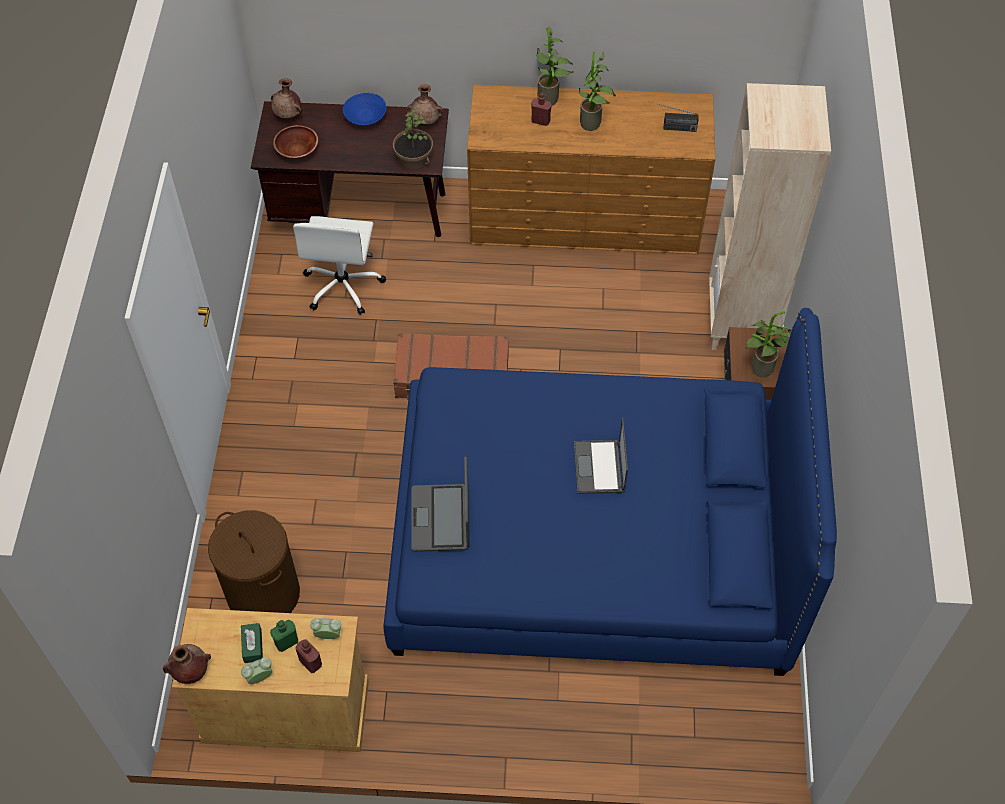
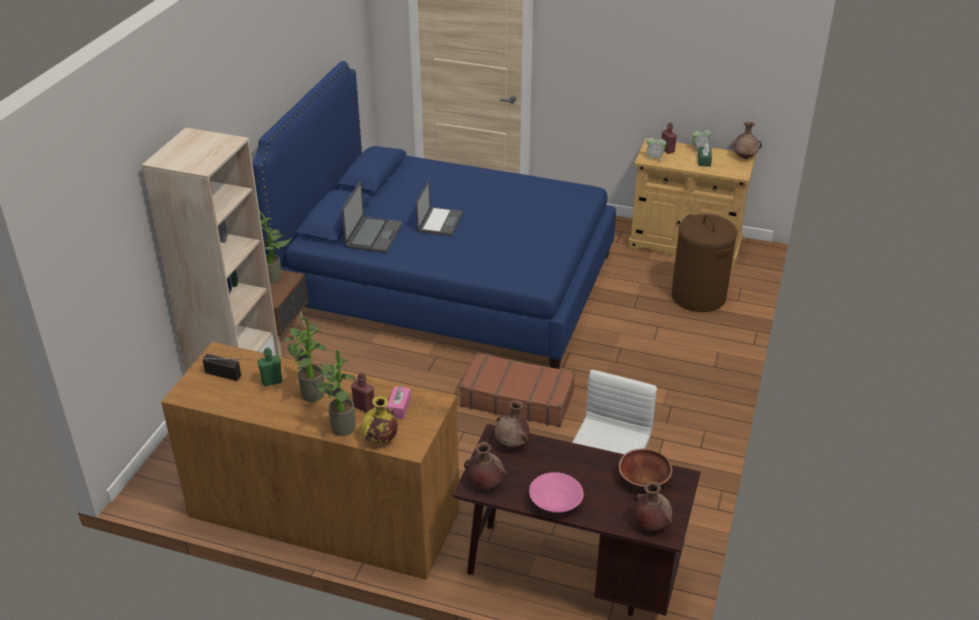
camera: 165 degrees left, 20 degrees down
green bottle [270,620,298,652] -> green bottle moved to [258,348,283,386]
blue bowl [343,93,386,126] -> pink bowl [529,472,584,513]
potted plant [393,109,433,170] -> brown vase [495,400,529,447]
laptop [411,456,470,552] -> laptop moved to [342,181,402,253]
none -> yellow vase [361,396,398,443]
none -> pink tissue box [386,385,411,419]

